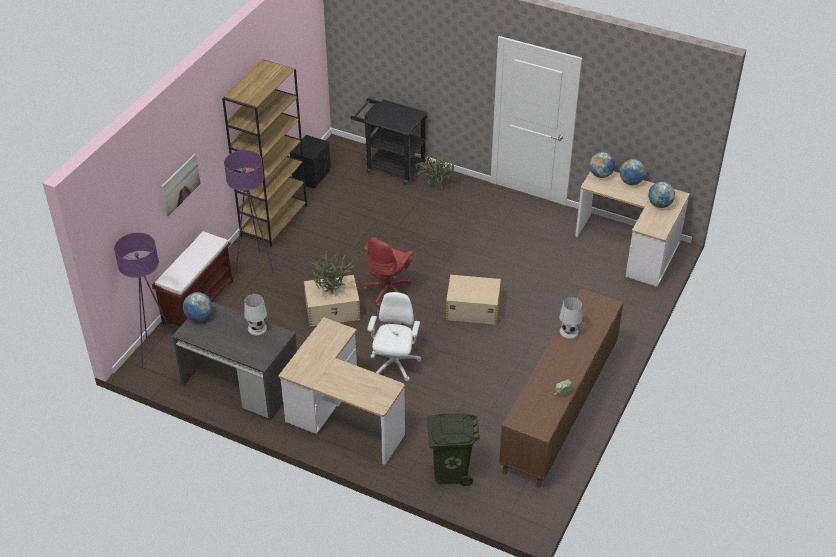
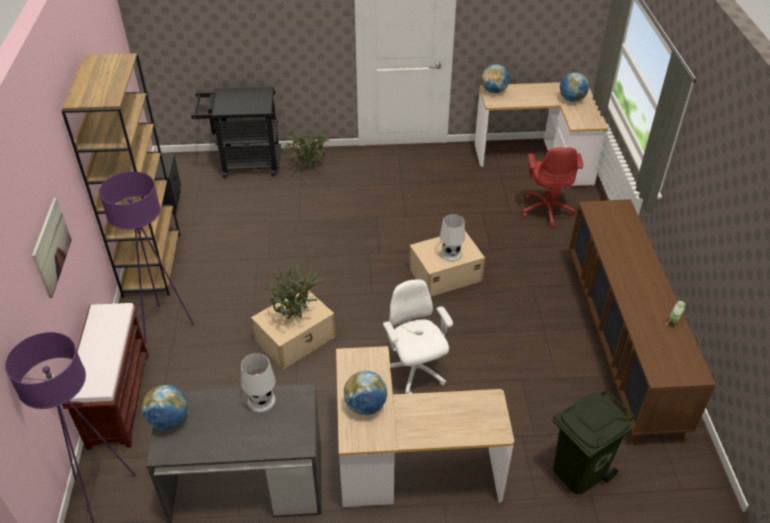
camera: 30 degrees left, 0 degrees up
red office chair [364,237,413,307] -> red office chair moved to [522,147,583,228]
white table lamp [559,297,582,339] -> white table lamp moved to [440,214,465,261]
globe [620,159,646,185] -> globe moved to [344,371,387,415]

